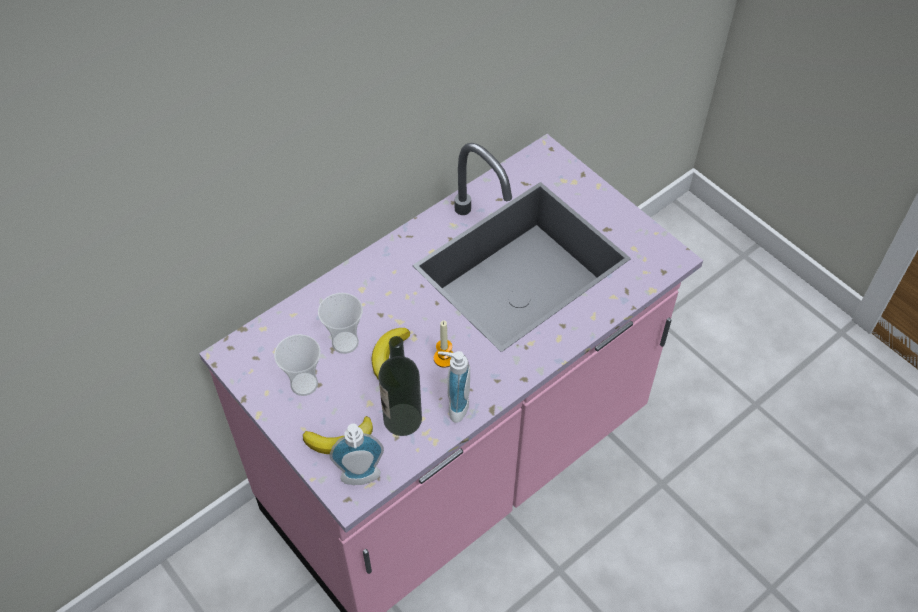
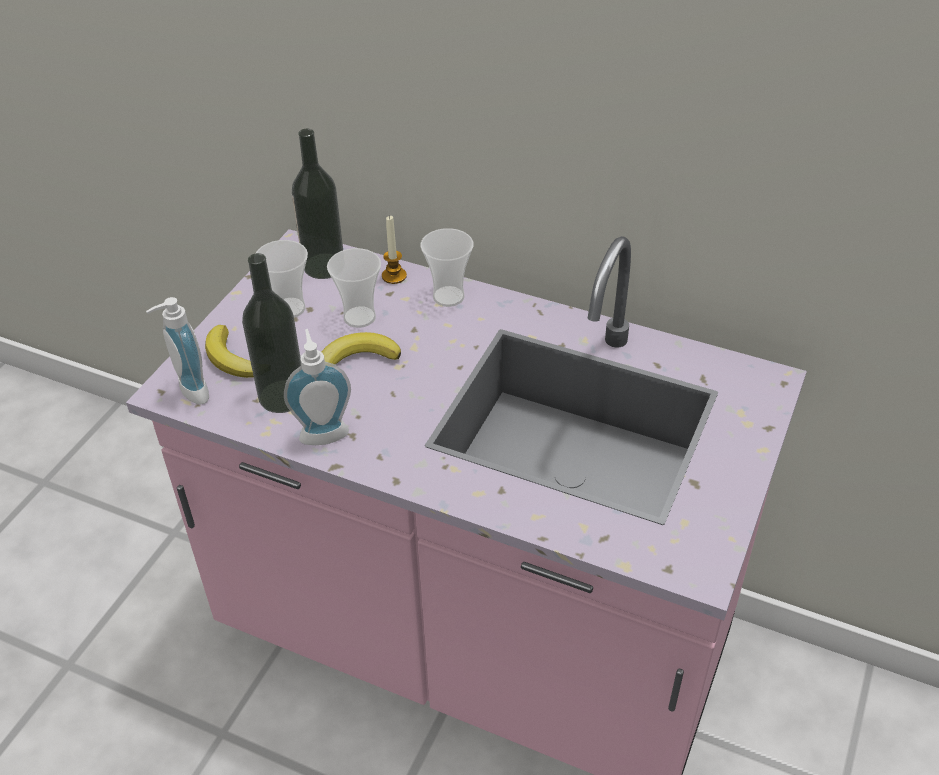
camera: 65 degrees right, 10 degrees down
candle [434,321,453,368] -> candle moved to [382,215,407,284]
none -> bottle [292,129,343,279]
none -> cup [421,228,473,307]

